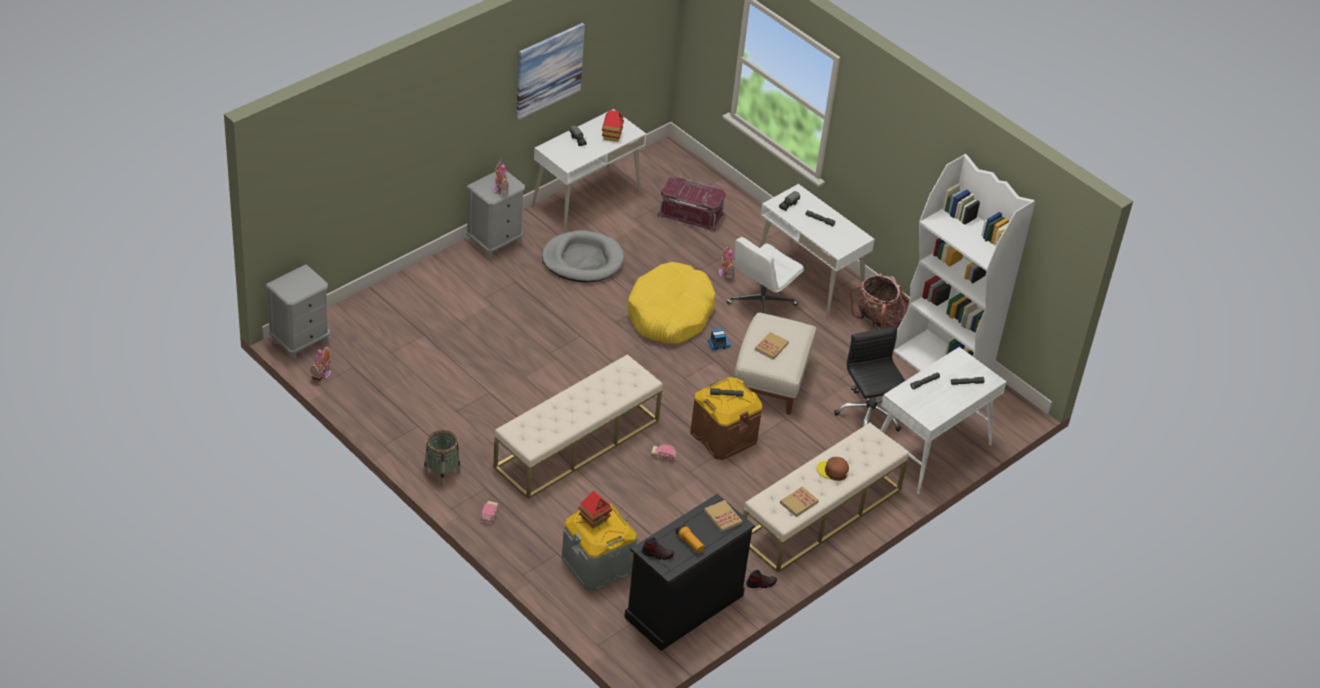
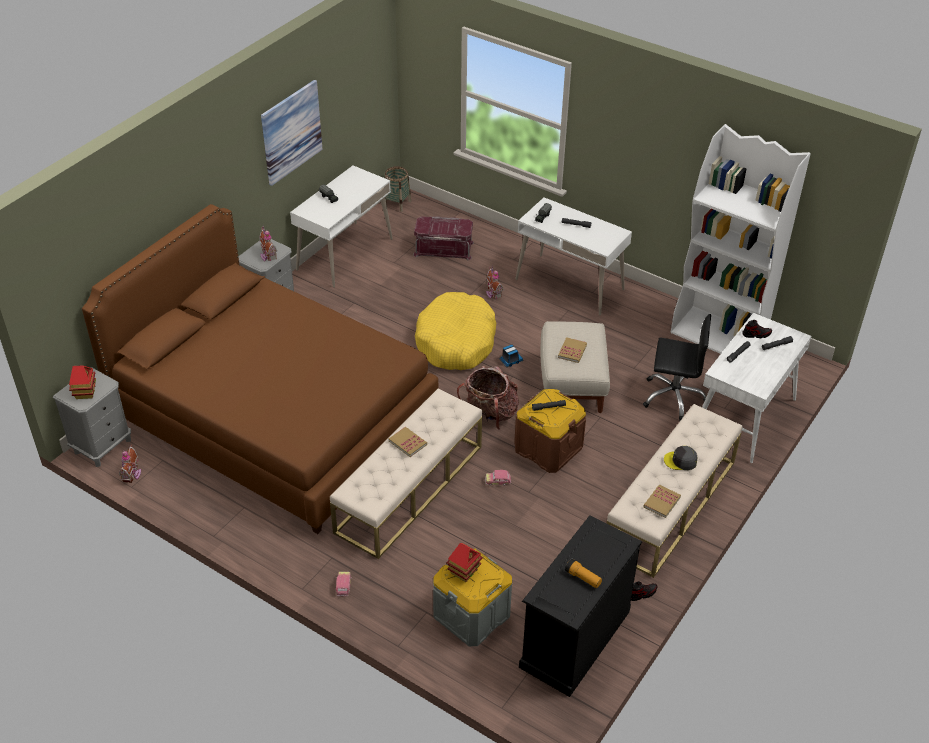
camera: 10 degrees left, 0 degrees up
basket [423,430,461,487] -> basket moved to [385,166,411,212]
grey dog bed [542,230,624,282] -> none
toy house [602,110,624,142] -> toy house moved to [69,365,96,399]
shoe [642,538,674,560] -> shoe moved to [742,320,772,338]
book [704,500,742,532] -> book moved to [389,427,427,457]
white office chair [726,237,804,314] -> none
brown cap [817,457,849,481] -> grey cap [664,446,697,470]
black office chair [834,326,905,432] -> black office chair turned 135 degrees clockwise [643,314,711,421]
backpack [850,273,909,329] -> backpack moved to [457,366,519,430]
none -> brown bed [82,204,438,534]

